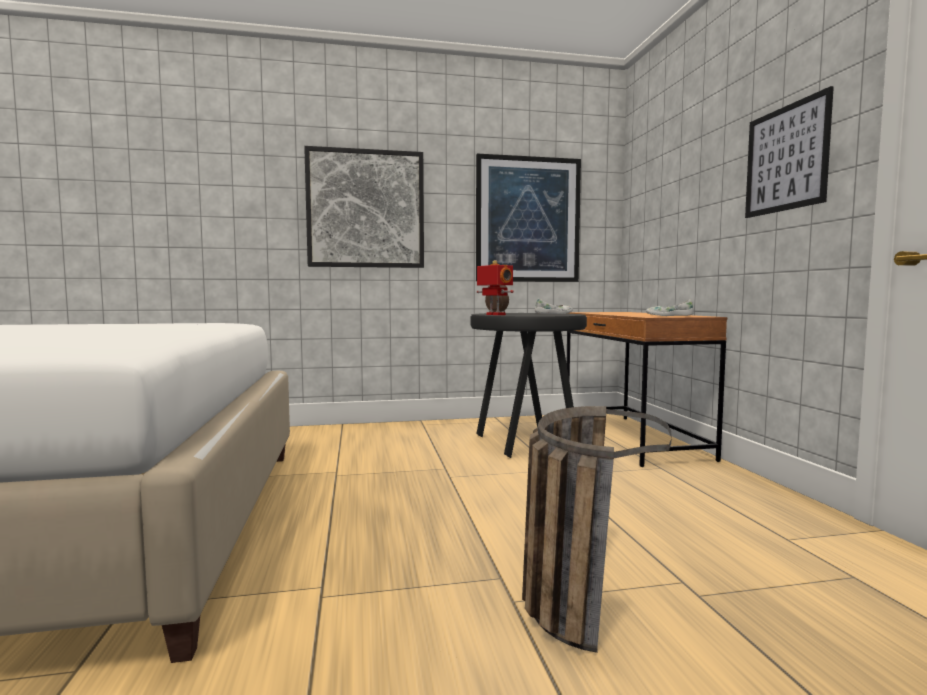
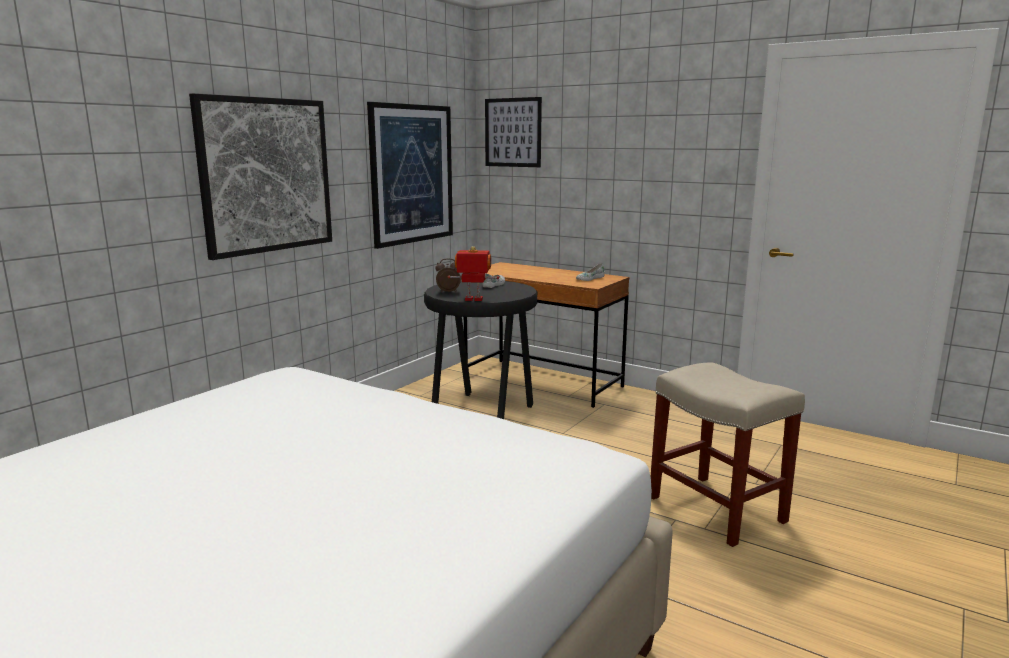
camera: 45 degrees left, 10 degrees up
basket [522,406,671,653] -> beige stool [651,363,805,547]
picture [745,86,834,218] -> picture moved to [485,97,542,167]

